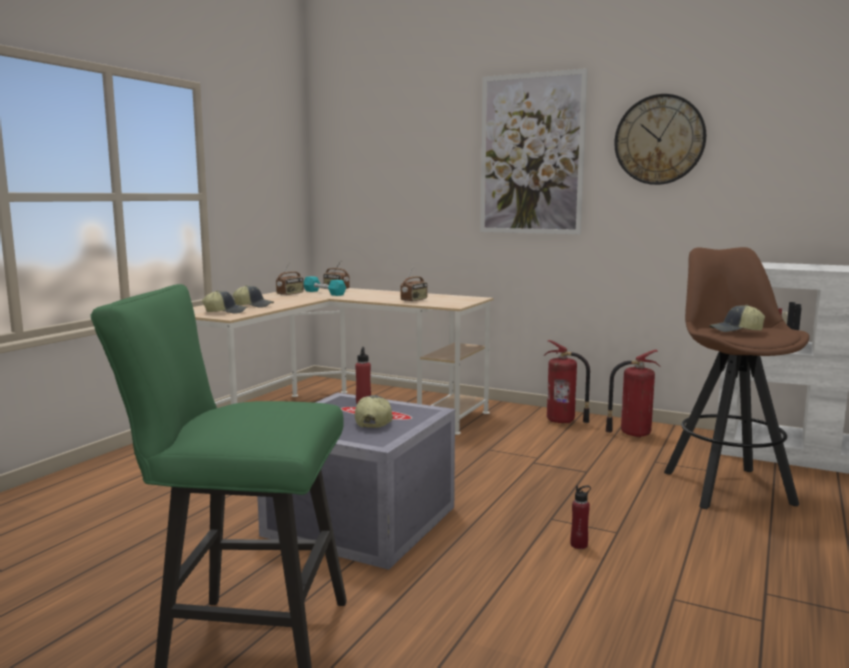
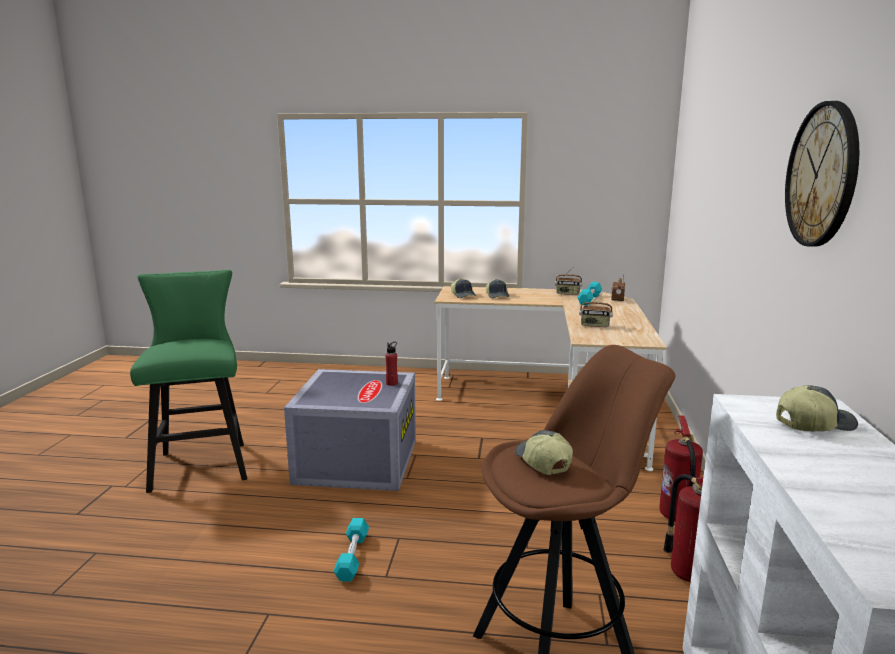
camera: 70 degrees right, 5 degrees up
cap [355,395,393,428] -> cap moved to [776,385,858,431]
picture [480,68,588,234] -> none
red bottle [570,485,591,549] -> turquoise dumbbell [334,518,369,582]

